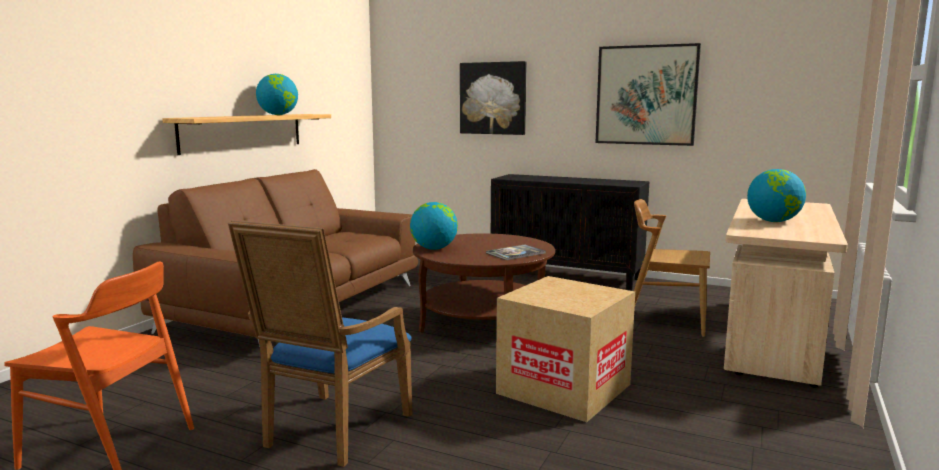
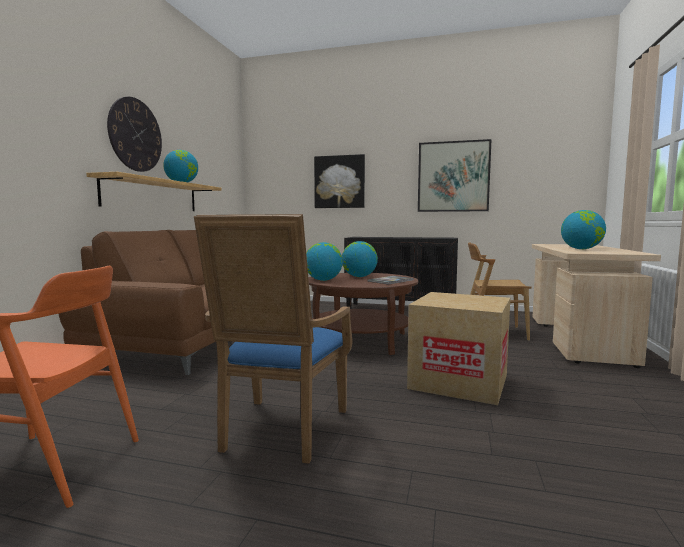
camera: 10 degrees left, 5 degrees down
none -> wall clock [107,97,162,172]
none -> globe [342,241,378,277]

